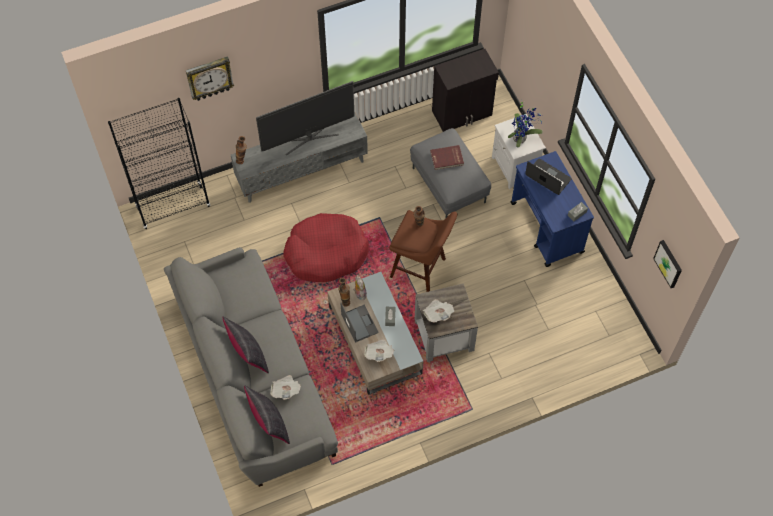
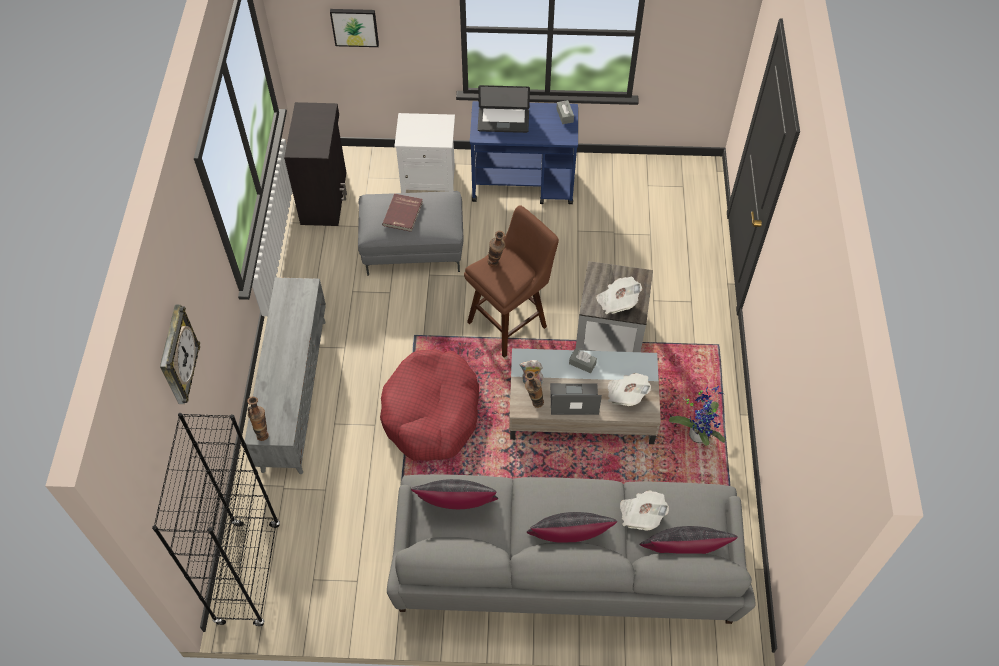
camera: 65 degrees left, 5 degrees down
television [256,81,355,155] -> none
potted plant [508,102,543,147] -> potted plant moved to [669,386,725,446]
laptop [525,158,572,195] -> laptop turned 150 degrees counterclockwise [478,85,530,133]
picture [653,240,682,288] -> picture moved to [330,9,379,47]
none -> black pillow [411,479,498,509]

